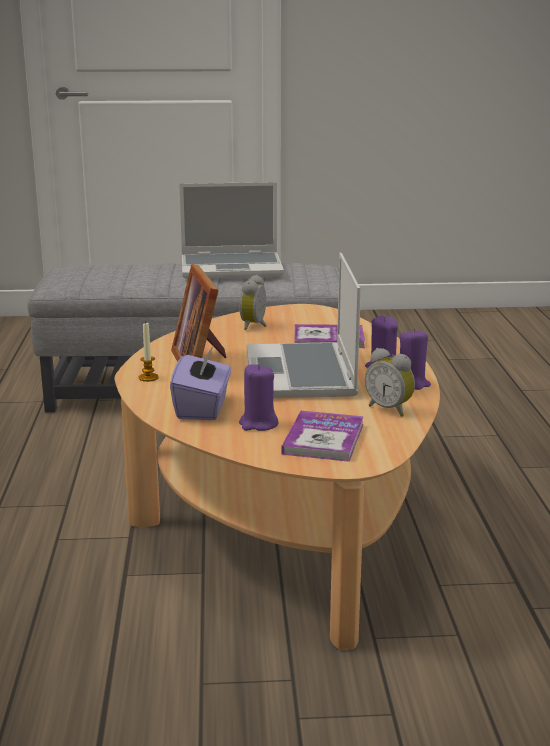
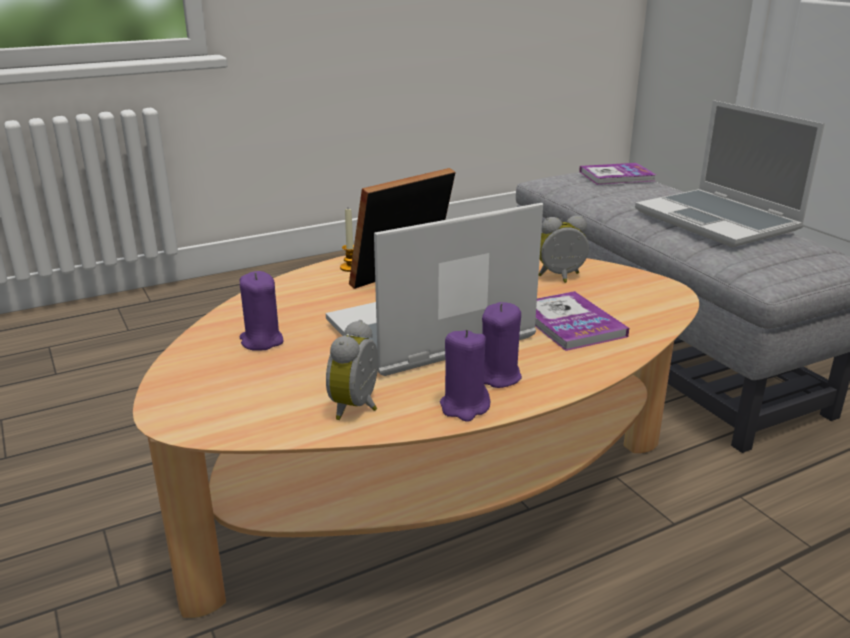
camera: 65 degrees right, 5 degrees up
purple tissue box [170,345,231,420] -> none
book [281,411,364,462] -> book moved to [579,163,656,185]

